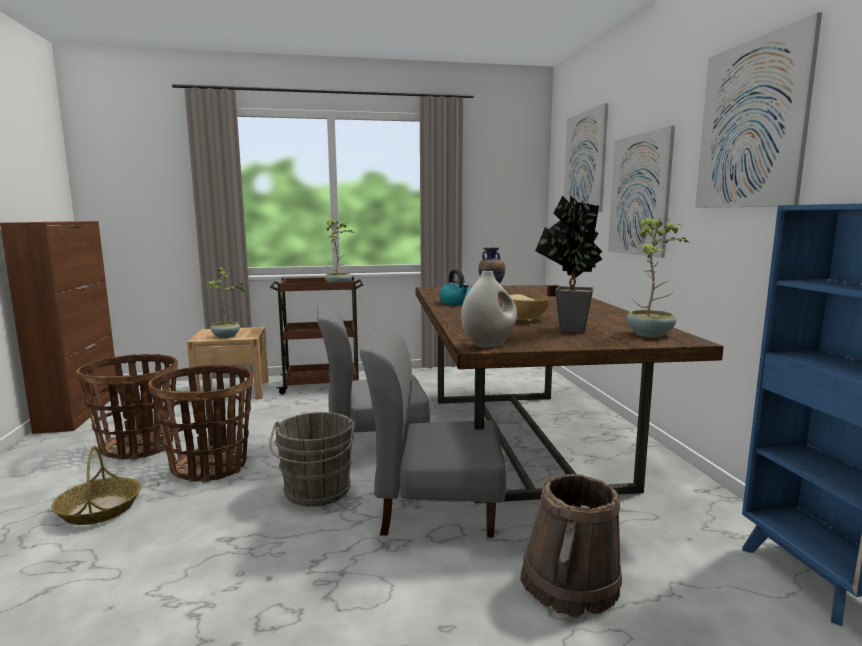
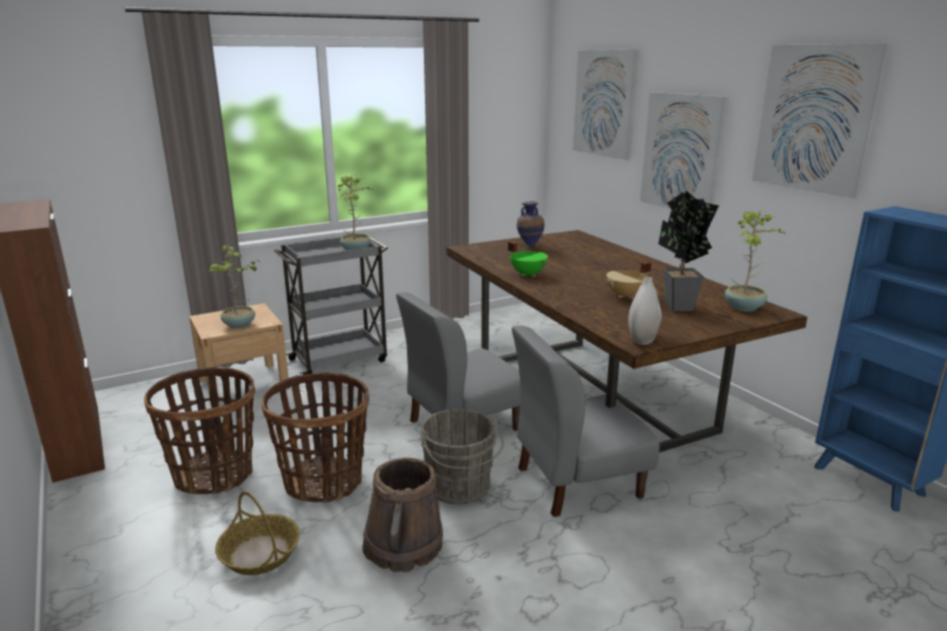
camera: 20 degrees left, 10 degrees up
brown cart [270,276,363,395] -> grey cart [274,237,388,375]
kettle [439,269,471,305] -> green cooking pot [508,241,548,276]
brown bucket [520,474,622,617] -> brown bucket moved to [362,457,443,573]

